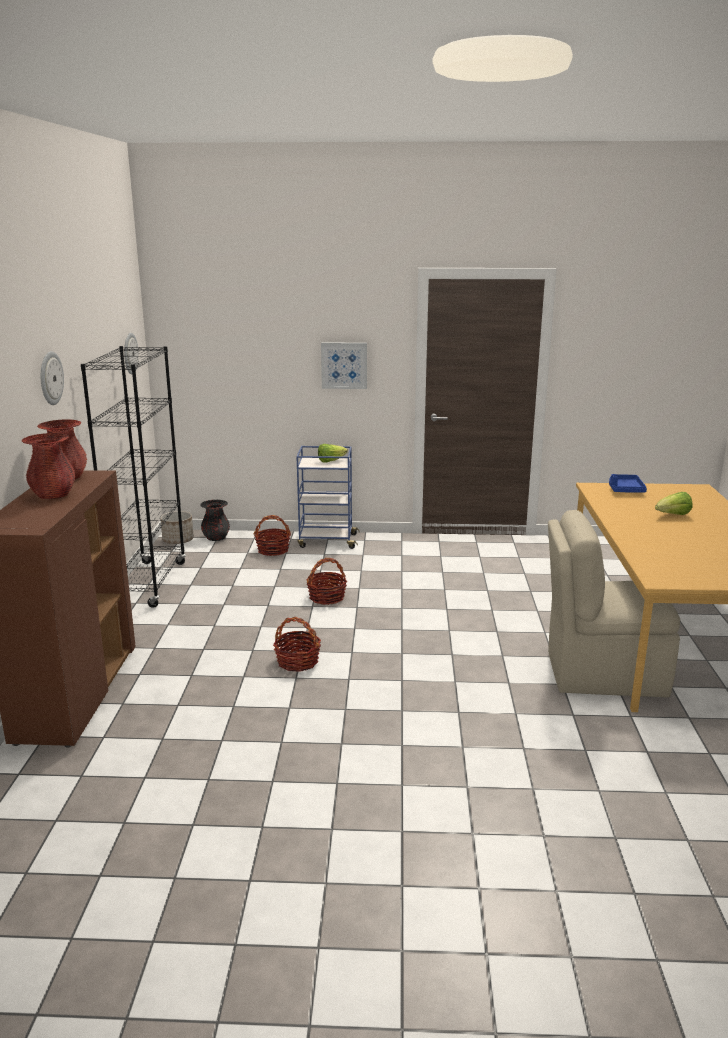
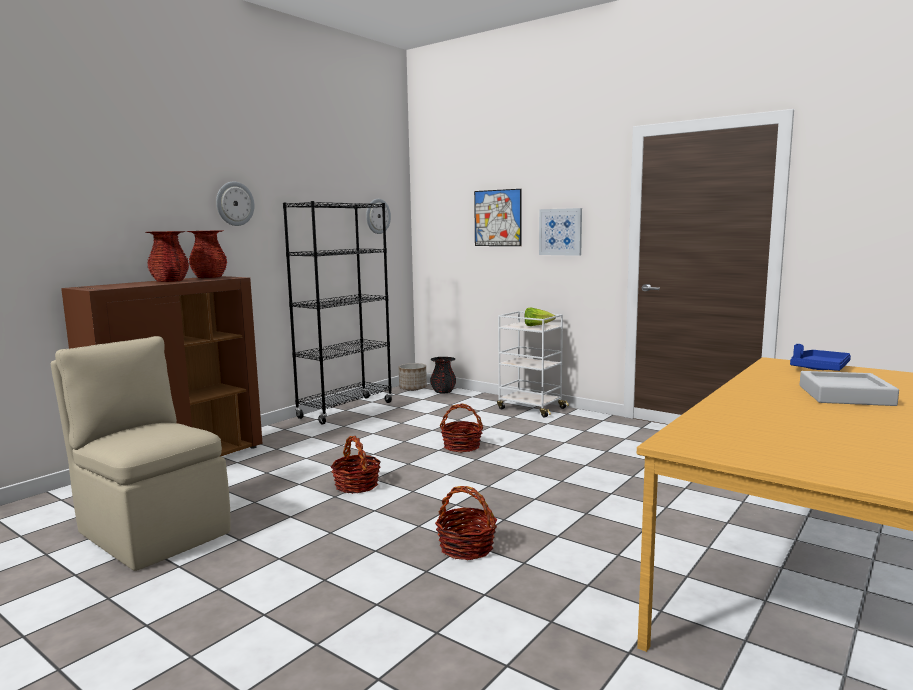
camera: 35 degrees right, 10 degrees down
basket [254,515,291,556] -> basket moved to [435,486,497,560]
blue cart [296,446,360,549] -> white cart [497,311,569,418]
beige chair [548,510,680,698] -> beige chair moved to [51,336,230,571]
lettuce [655,492,692,515] -> grey tray [800,371,899,406]
none -> picture [474,189,522,246]

